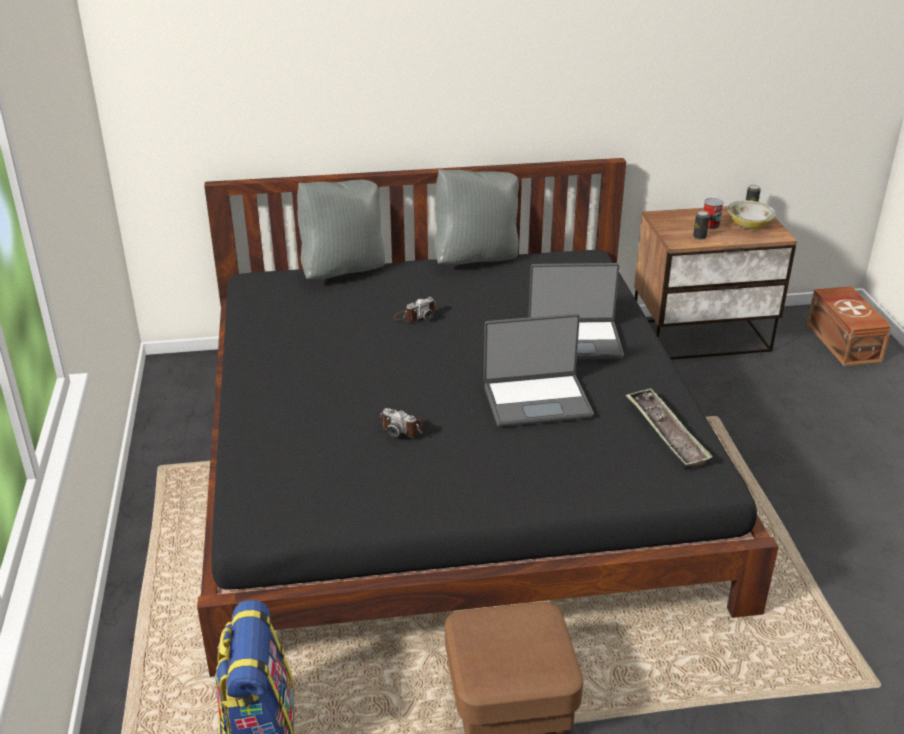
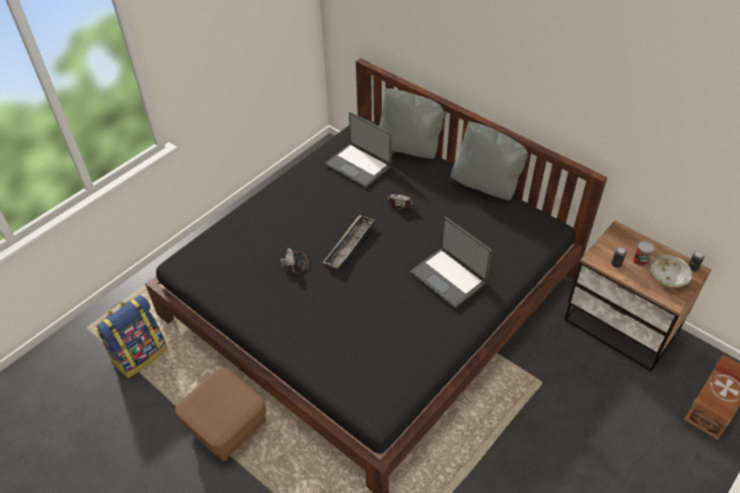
camera: 50 degrees right, 15 degrees up
laptop [484,313,594,427] -> laptop moved to [325,112,392,188]
tray [626,388,713,470] -> tray moved to [323,215,374,269]

